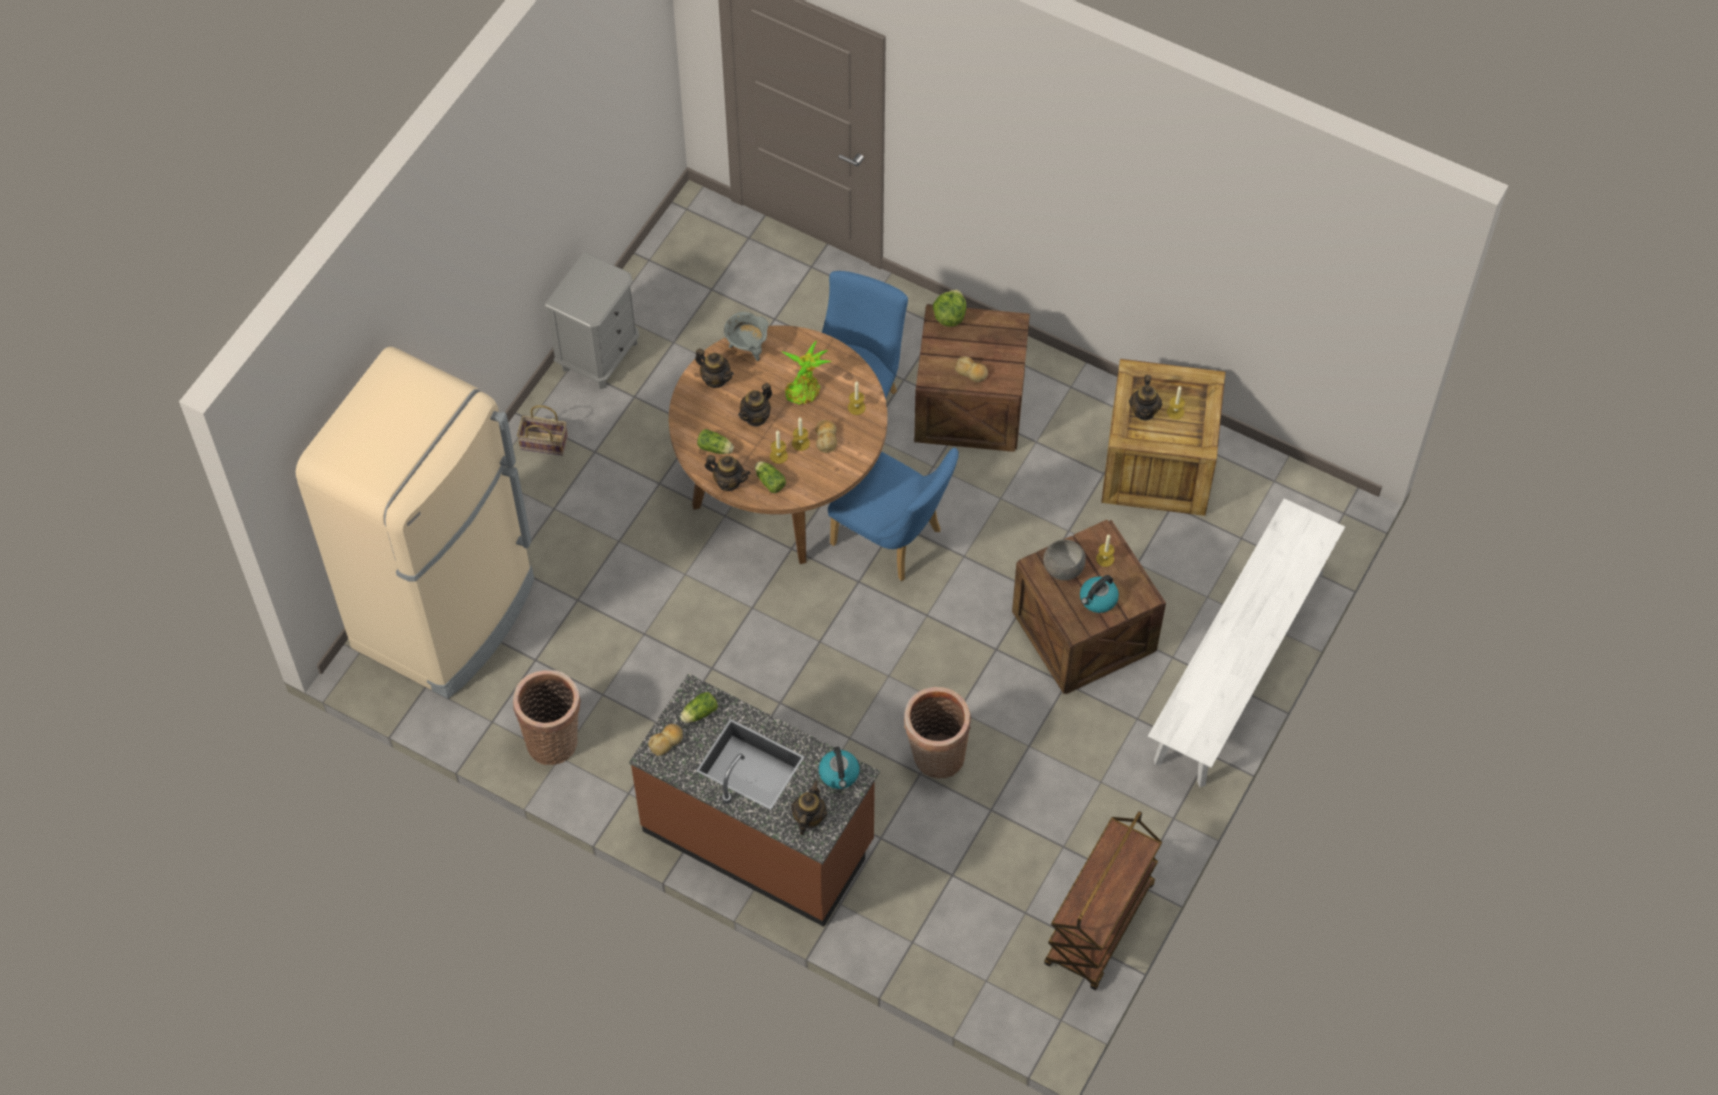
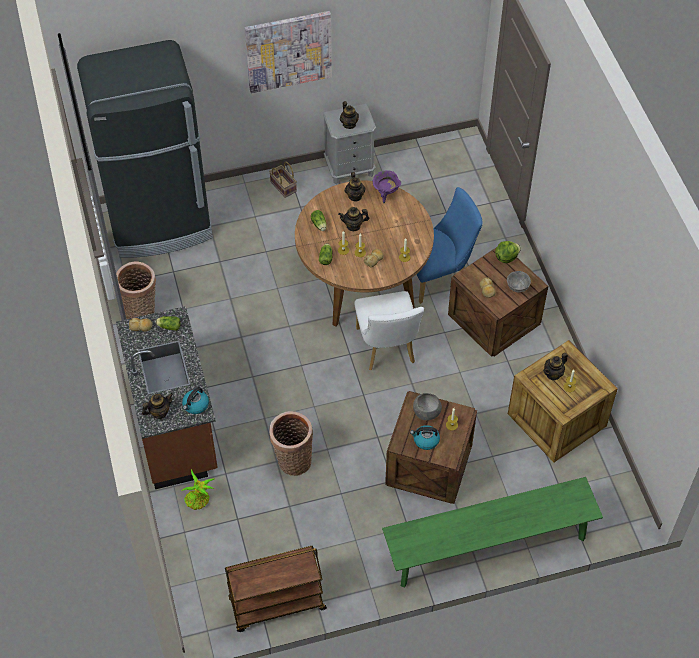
camera: 45 degrees right, 5 degrees down
beige fridge [296,346,534,699] -> black fridge [77,40,213,258]
teapot [705,455,750,491] -> teapot moved to [340,101,359,129]
grey cooking pot [724,312,768,361] -> purple cooking pot [373,170,401,203]
potted plant [781,340,832,405] -> potted plant moved to [182,469,215,510]
blue chair [828,448,959,581] -> white chair [355,291,424,370]
white bench [1148,498,1345,787] -> green bench [382,477,603,588]
none -> picture [245,11,332,93]
none -> grey bowl [507,271,531,293]

